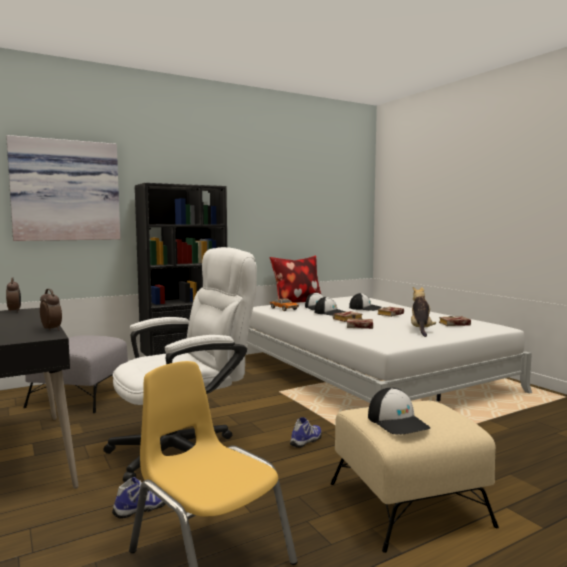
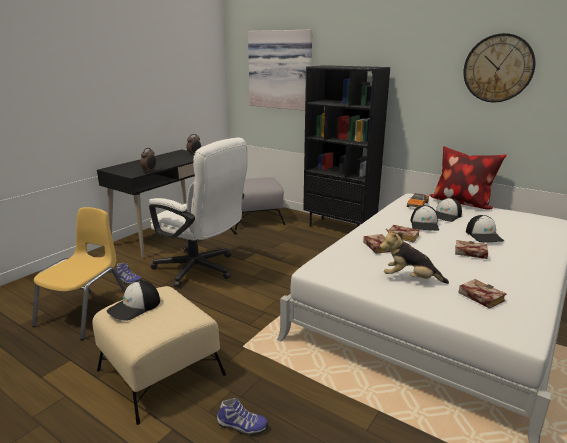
camera: 65 degrees right, 15 degrees up
shoe [290,417,322,448] -> shoe moved to [217,398,268,436]
plush toy [411,287,436,337] -> plush toy turned 150 degrees counterclockwise [380,229,449,284]
none -> wall clock [463,33,536,102]

